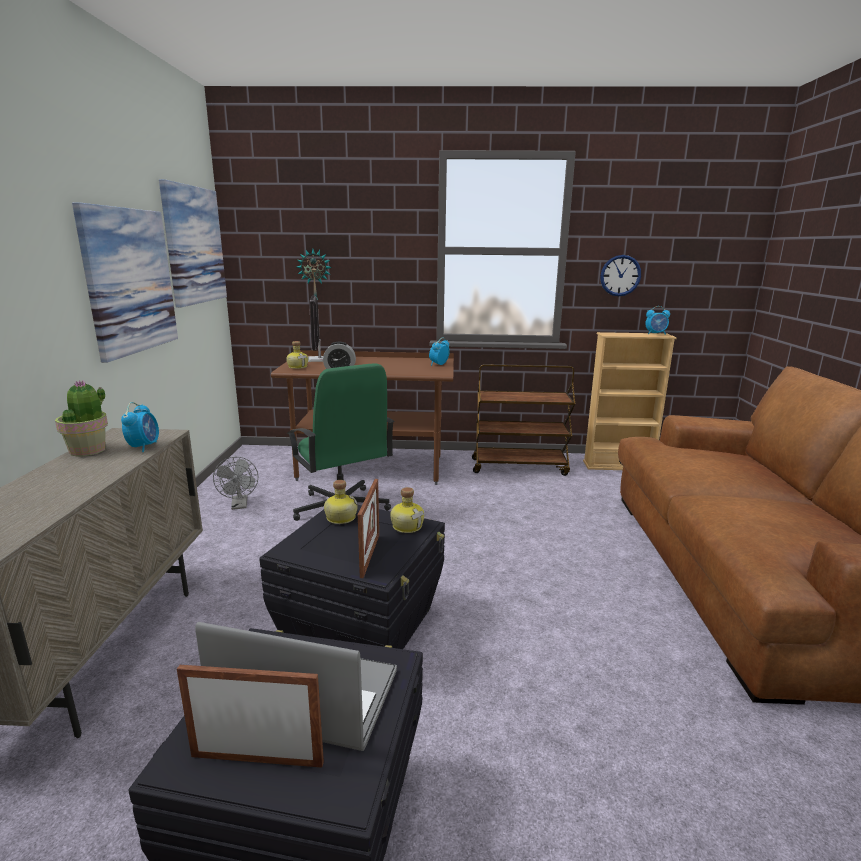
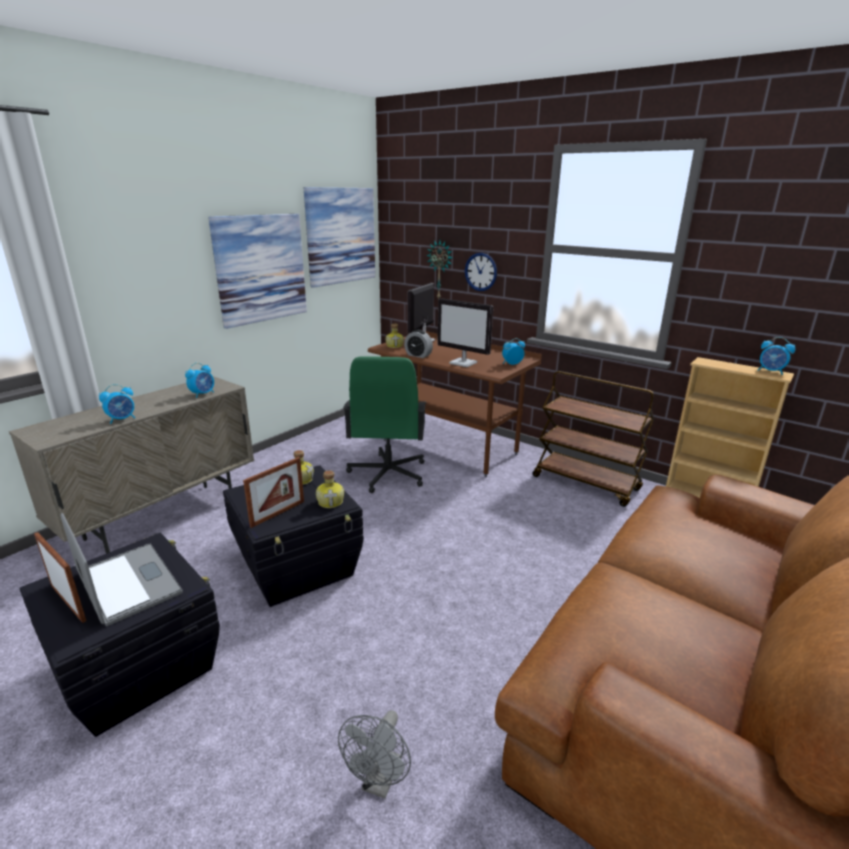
camera: 35 degrees right, 5 degrees up
potted plant [55,380,108,456] -> none
grey fan [213,457,258,510] -> grey fan moved to [338,710,411,799]
wall clock [600,255,641,296] -> wall clock moved to [465,253,497,291]
none -> alarm clock [99,384,135,424]
none -> monitor [437,298,493,367]

